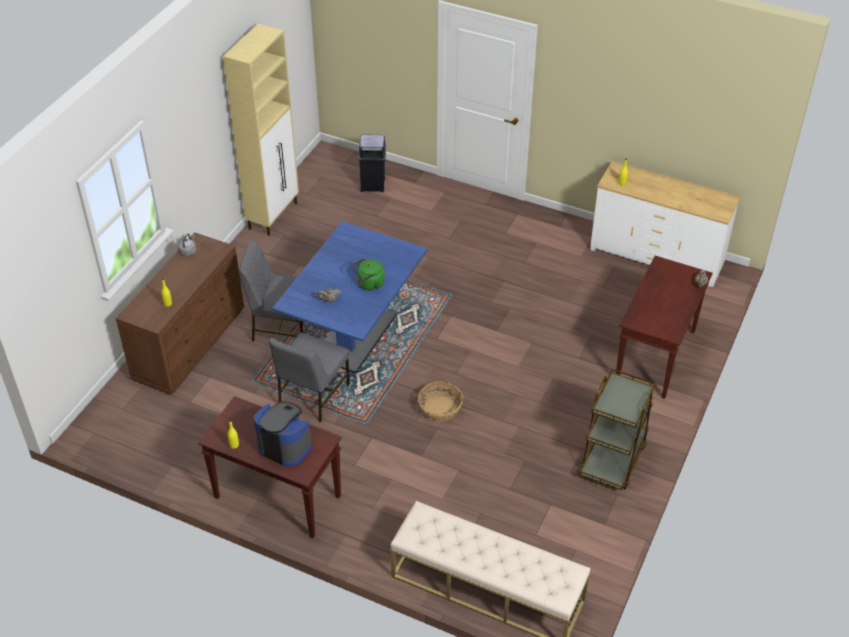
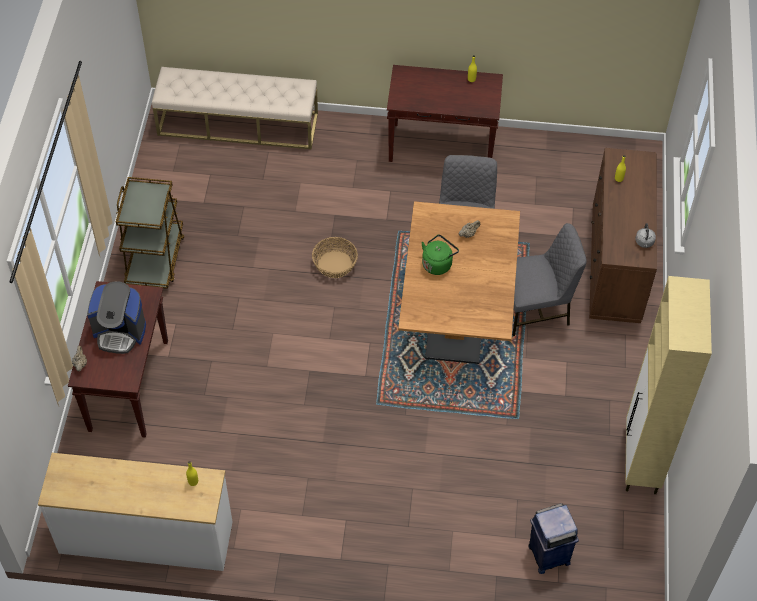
camera: 160 degrees right, 10 degrees up
coffee machine [253,402,312,467] -> coffee machine moved to [87,281,146,354]
blue dining table [272,221,427,373] -> brown dining table [398,201,520,364]

